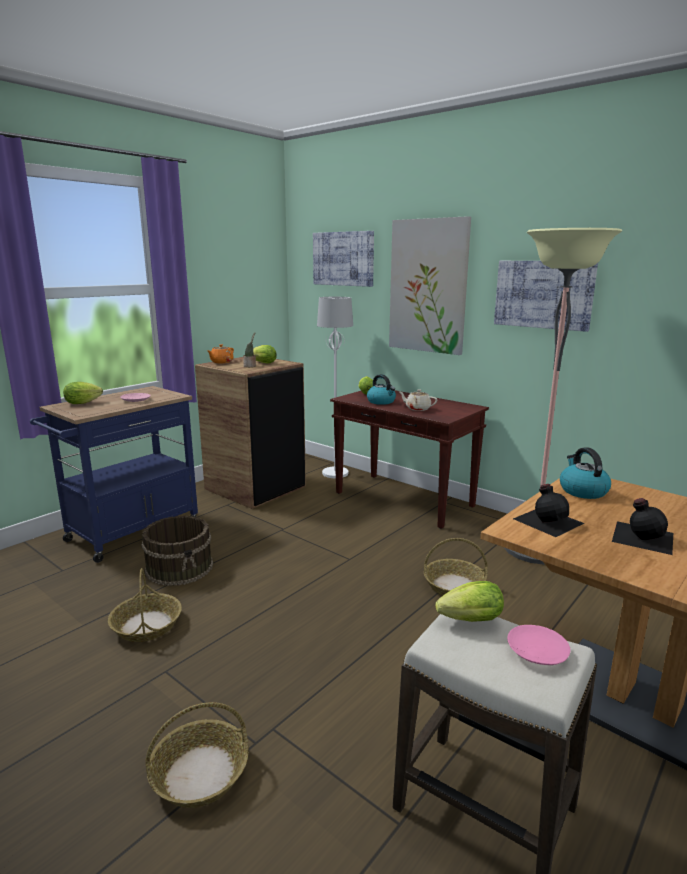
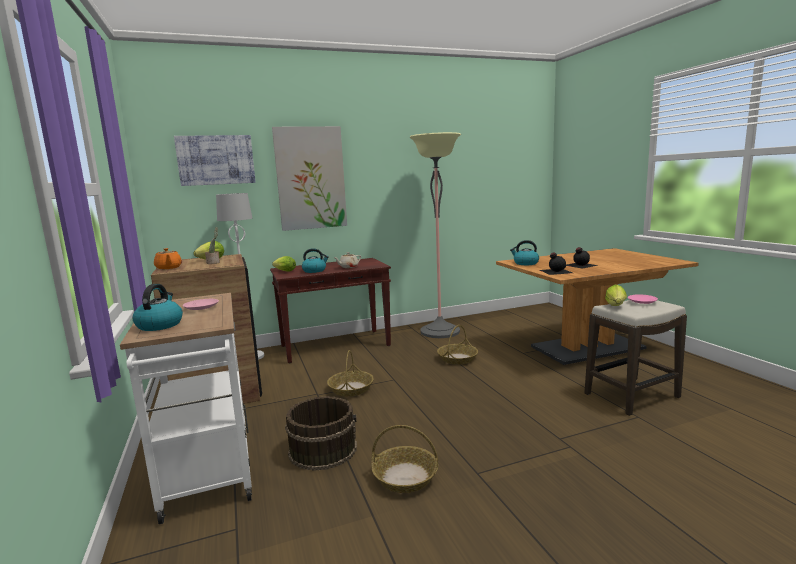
camera: 60 degrees left, 5 degrees down
blue cart [30,386,198,563] -> white cart [120,293,252,524]
lettuce [63,382,103,404] -> kettle [132,284,183,331]
basket [145,702,249,808] -> basket moved to [327,350,374,397]
picture [494,261,598,332] -> none

